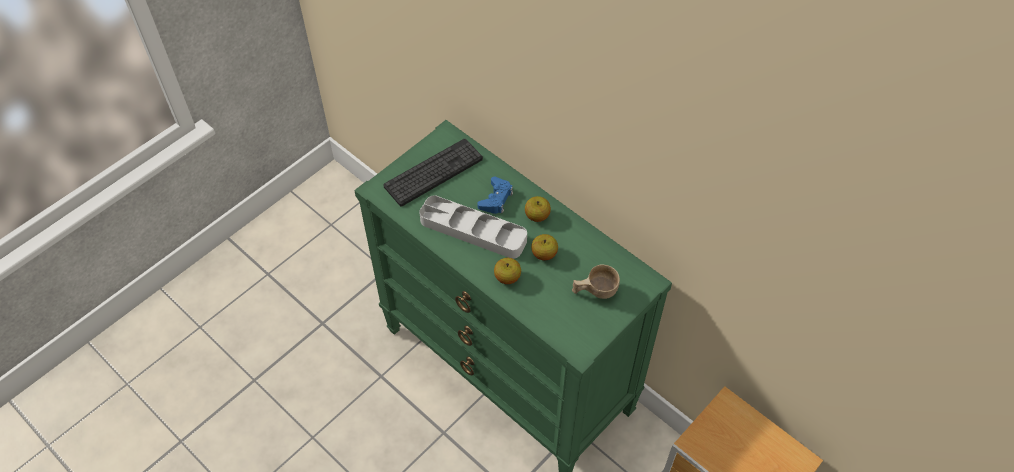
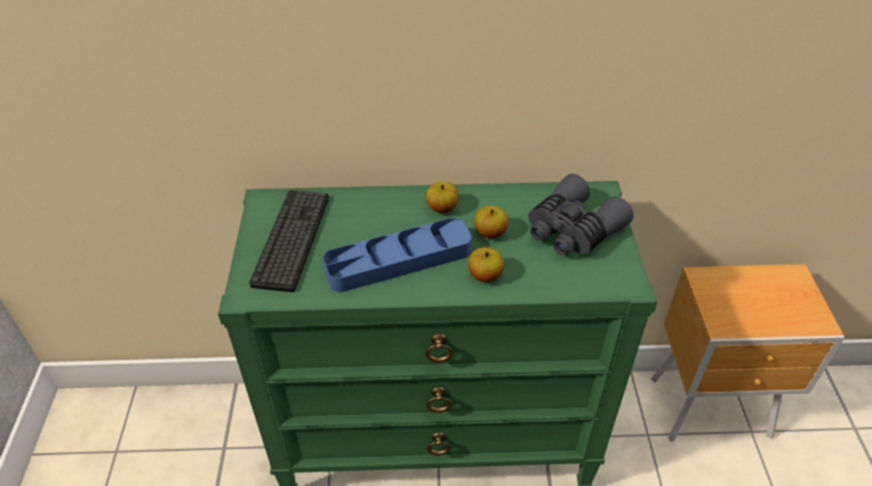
camera: 45 degrees left, 10 degrees down
grey tray [419,195,527,259] -> blue tray [323,218,472,292]
blue game controller [477,176,513,214] -> none
beige cup [572,264,620,299] -> grey binoculars [528,174,634,255]

